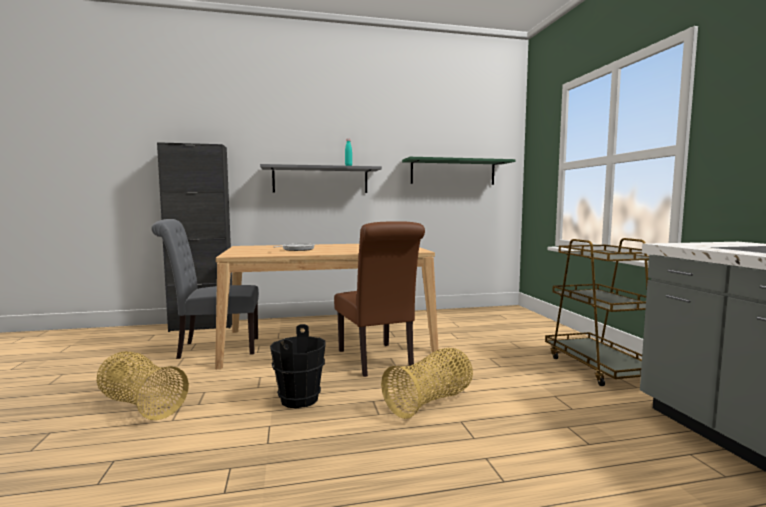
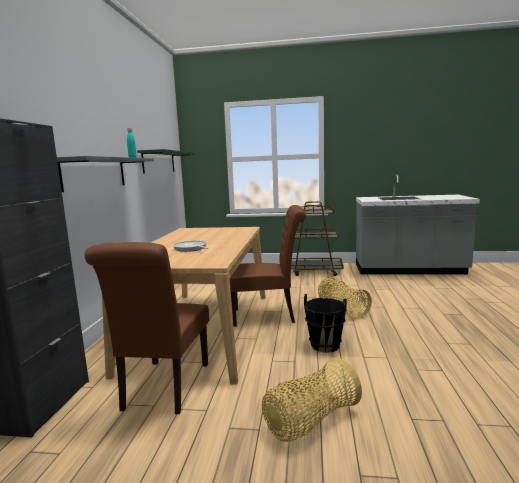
camera: 70 degrees left, 5 degrees up
grey chair [151,219,259,359] -> brown chair [85,242,209,414]

